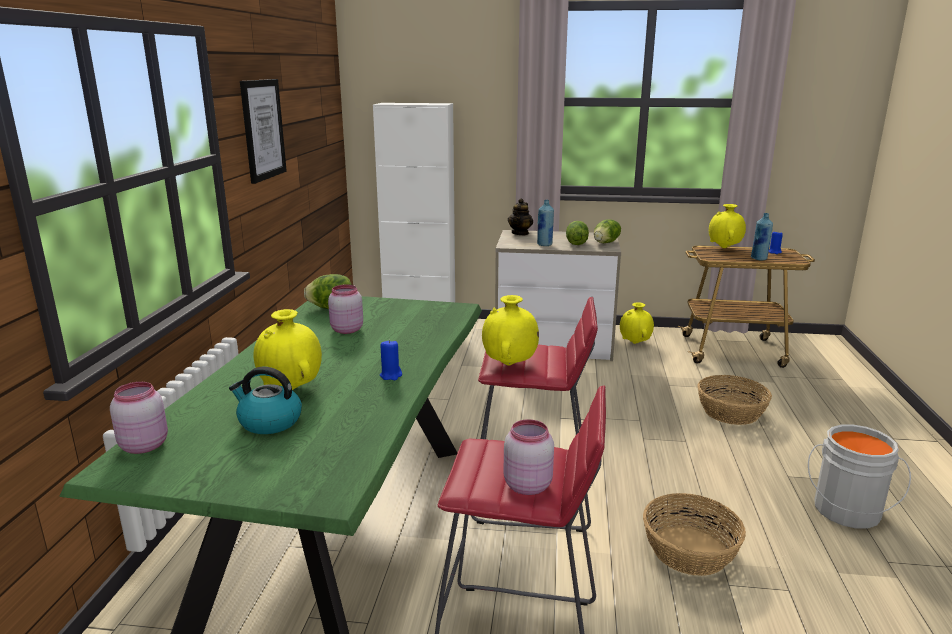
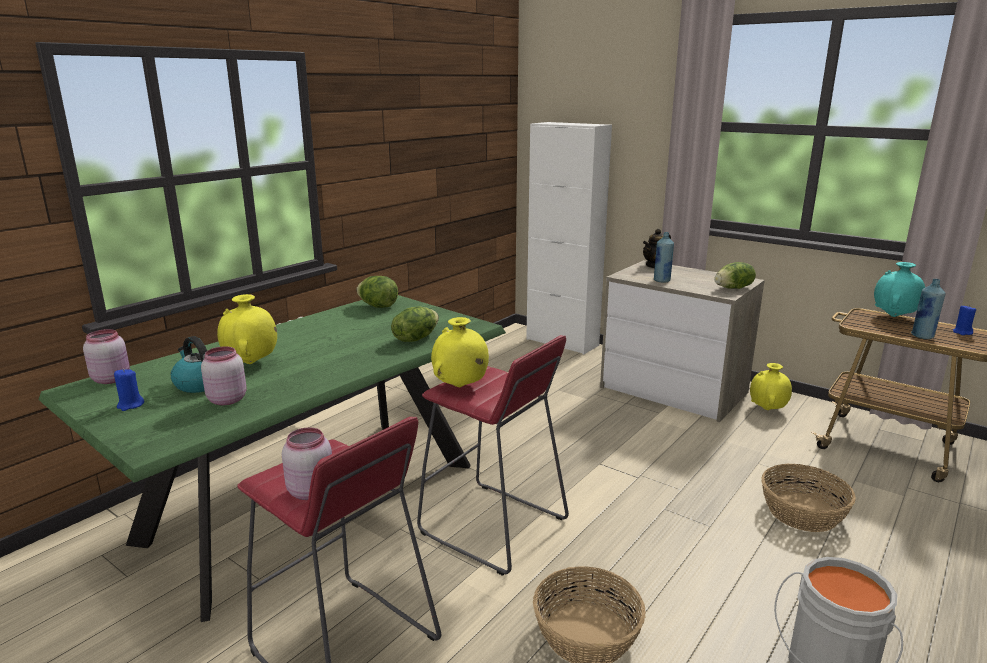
camera: 30 degrees right, 0 degrees up
picture [240,79,287,184] -> none
pink jar [328,284,363,334] -> pink jar moved to [201,346,247,405]
blue candle [380,340,402,380] -> blue candle moved to [114,369,144,411]
lettuce [566,221,589,245] -> lettuce moved to [391,307,439,342]
yellow vase [709,204,746,248] -> turquoise vase [874,262,925,317]

